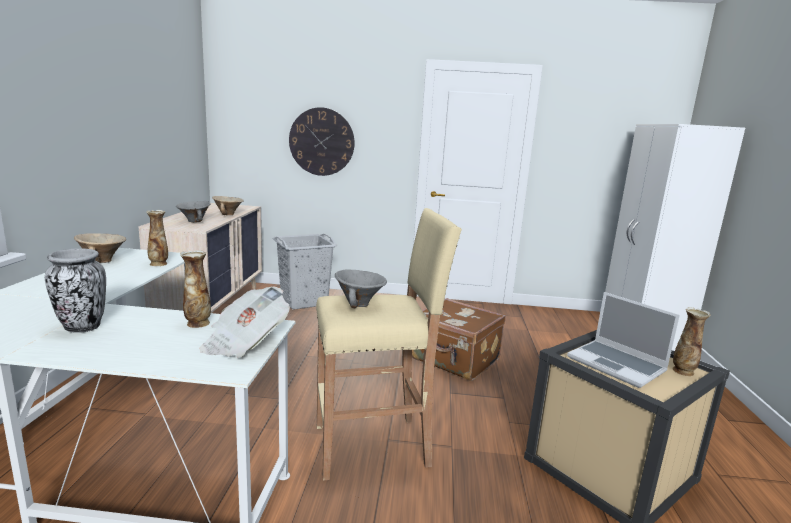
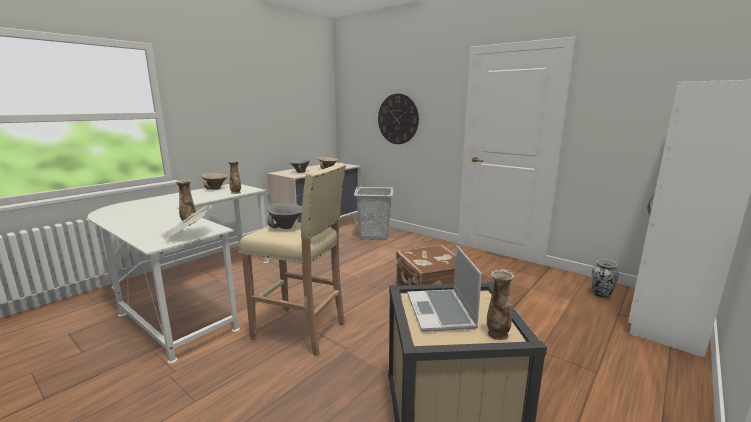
camera: 35 degrees right, 0 degrees up
vase [45,248,106,333] -> vase moved to [592,259,619,298]

